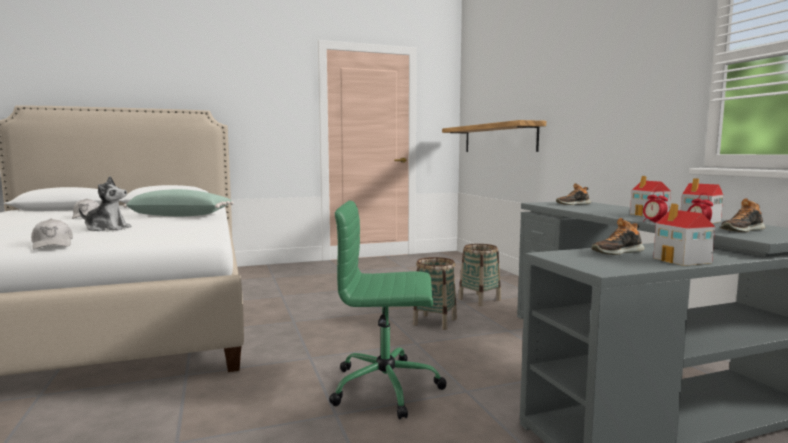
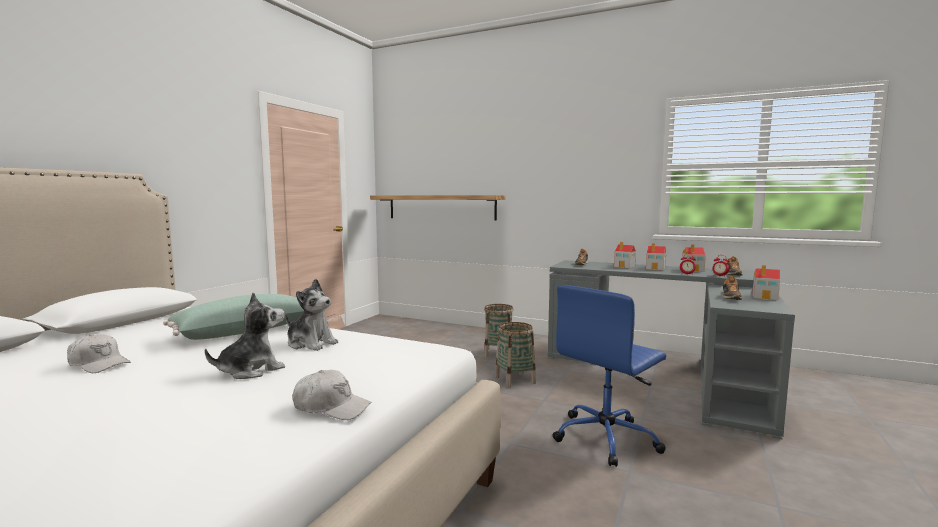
camera: 45 degrees left, 0 degrees up
green office chair [329,201,447,420] -> blue office chair [553,285,666,467]
none -> plush toy [286,279,338,351]
none -> toy house [614,242,636,268]

